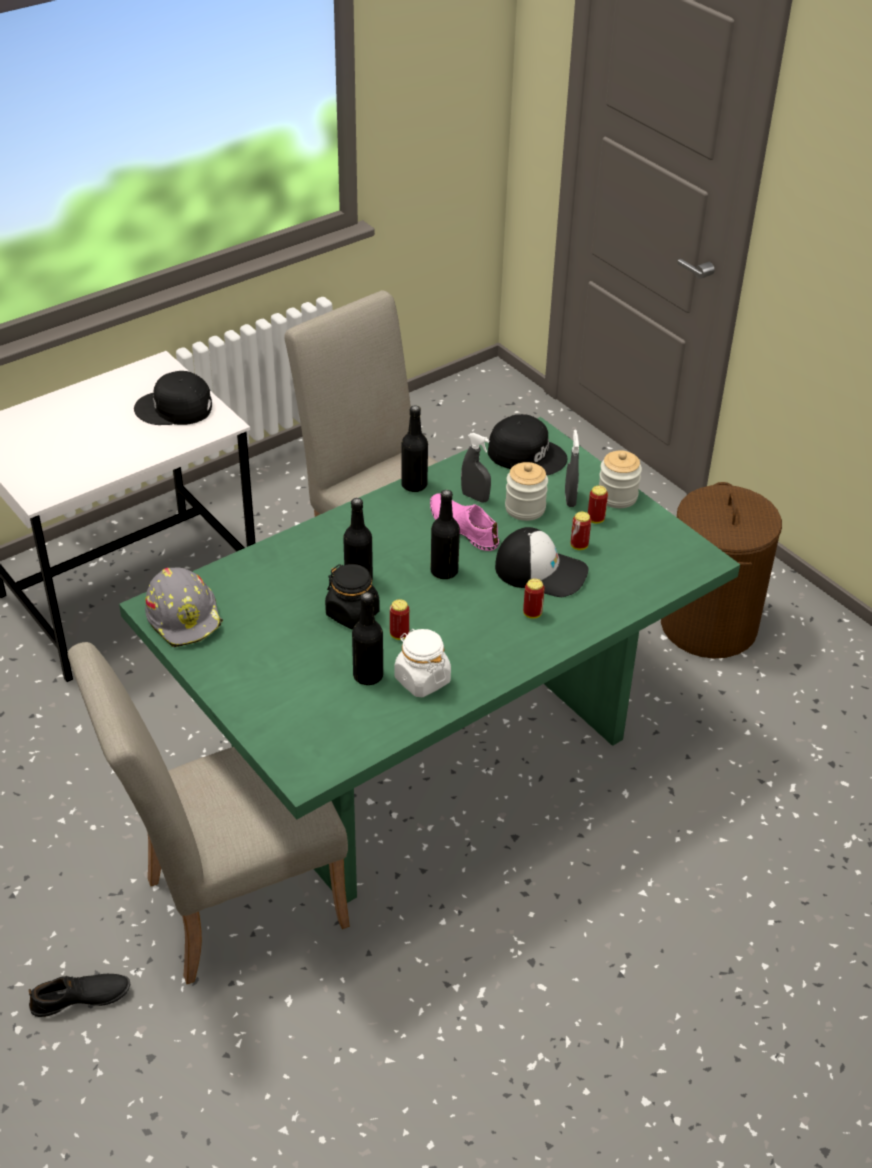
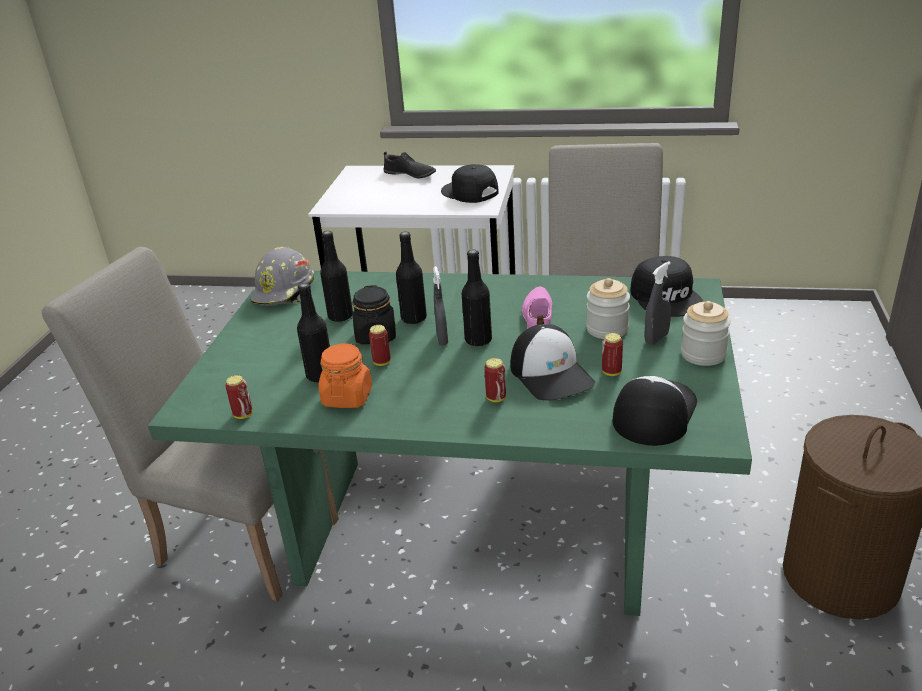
camera: 50 degrees right, 10 degrees down
black shoe [29,974,130,1017] -> black shoe moved to [383,151,436,179]
white jar [394,629,451,697] -> orange jar [319,343,372,408]
black bottle [401,405,428,492] -> black bottle moved to [320,231,353,322]
grey spray bottle [461,433,491,502] -> grey spray bottle moved to [433,266,448,345]
can [588,485,608,524] -> can moved to [225,375,253,419]
none -> cap [613,376,697,446]

